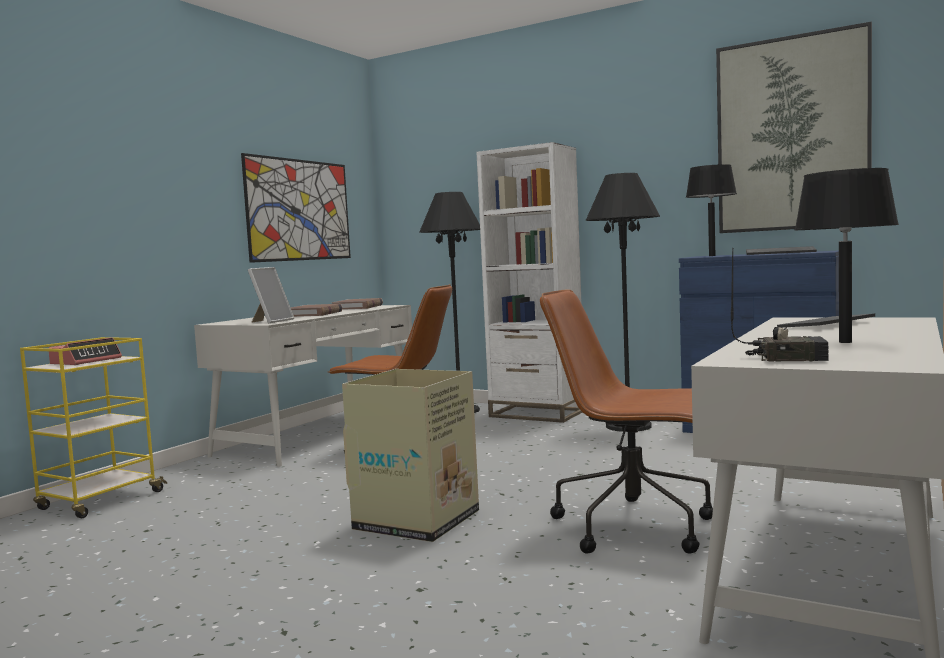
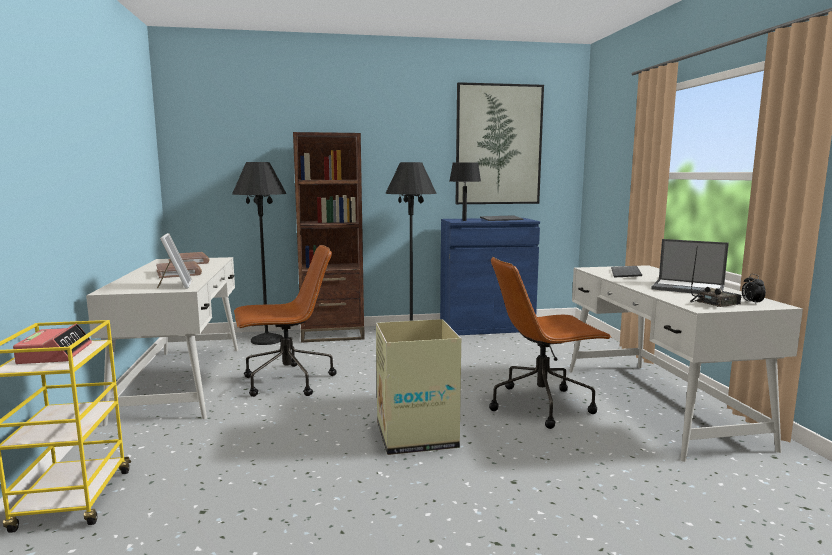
camera: 40 degrees left, 5 degrees up
picture [241,153,351,263] -> none
white bookcase [476,142,582,423] -> brown bookcase [293,132,365,343]
black table lamp [795,168,899,343] -> laptop [651,239,729,294]
none -> alarm clock [742,274,766,304]

